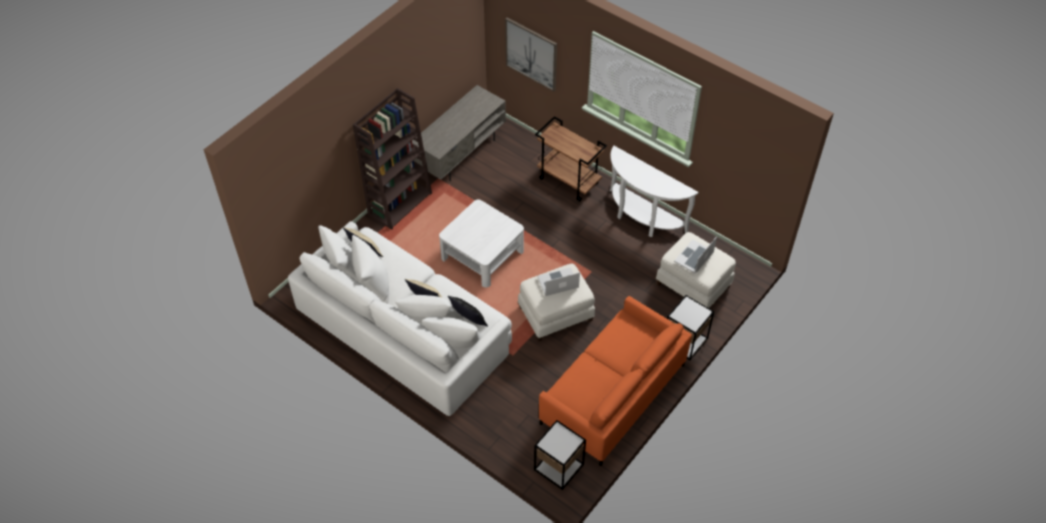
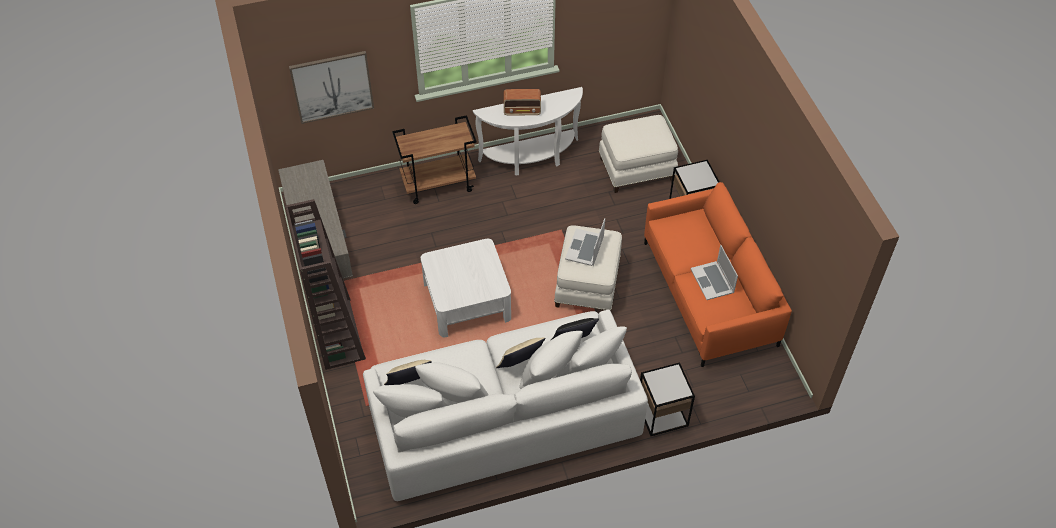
camera: 55 degrees left, 0 degrees up
side table [534,420,586,490] -> side table moved to [640,362,695,436]
laptop [674,237,717,274] -> laptop moved to [691,245,738,300]
none -> radio [504,89,541,115]

